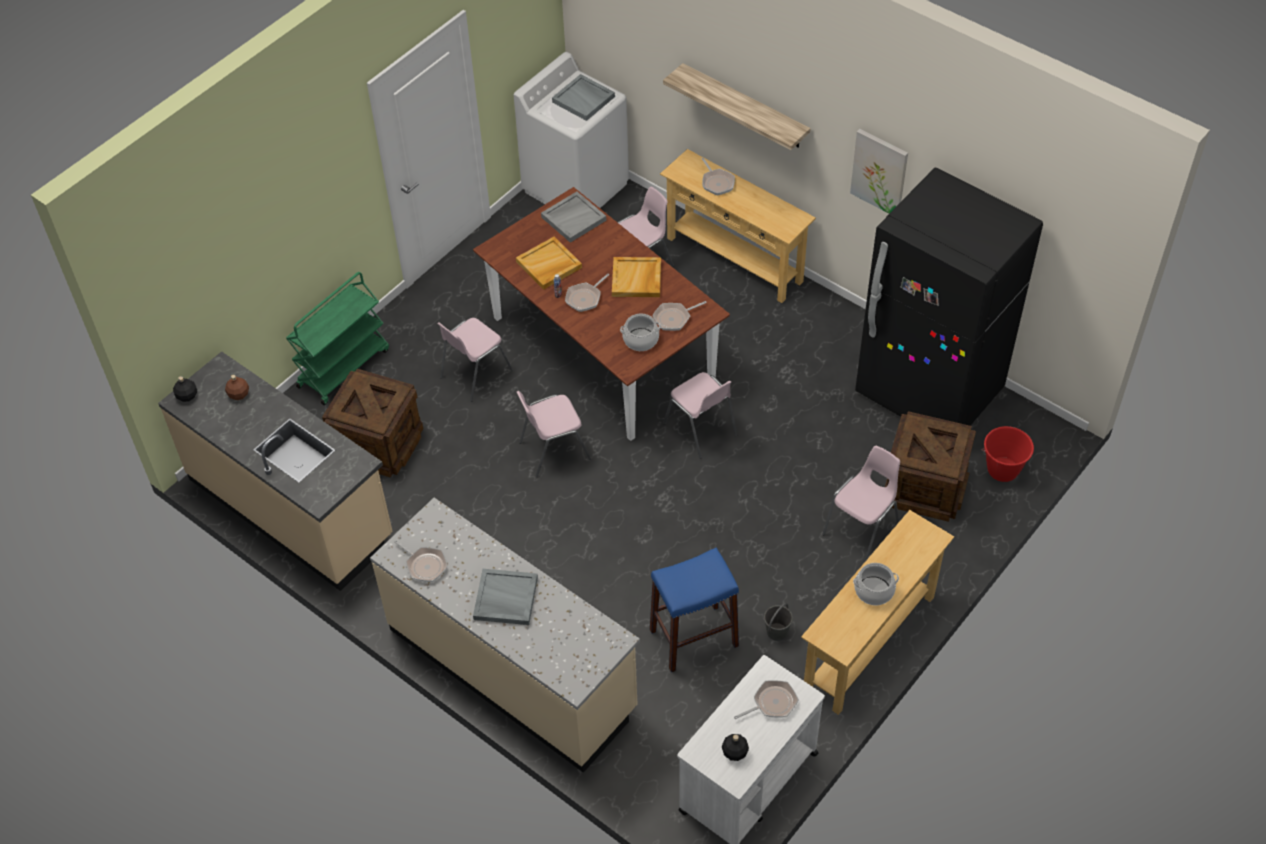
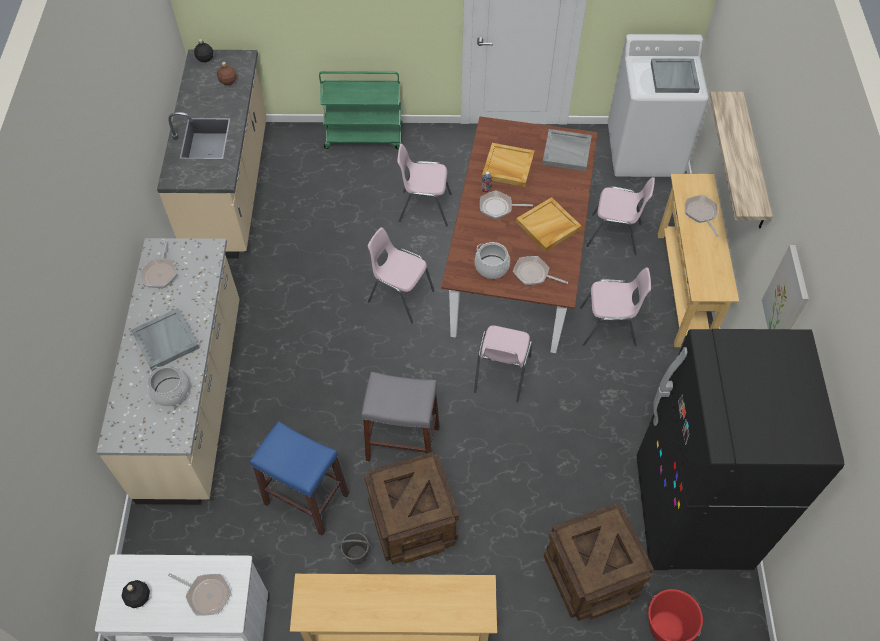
camera: 50 degrees right, 5 degrees up
crate [322,369,423,477] -> crate moved to [365,452,459,564]
frying pan [702,158,735,195] -> frying pan turned 135 degrees clockwise [685,195,719,237]
pink chair [822,446,900,562] -> pink chair moved to [580,268,651,346]
cooking pot [853,563,899,605] -> cooking pot moved to [148,365,189,406]
none -> grey stool [361,372,440,461]

